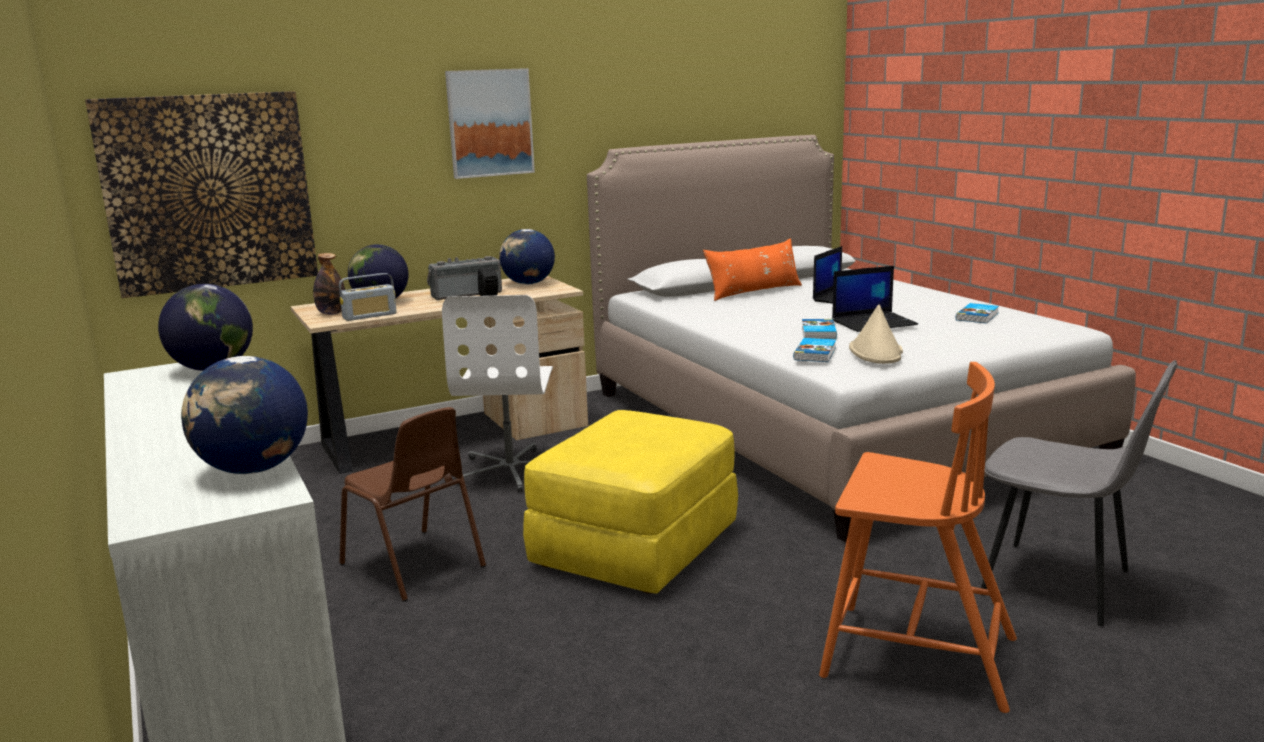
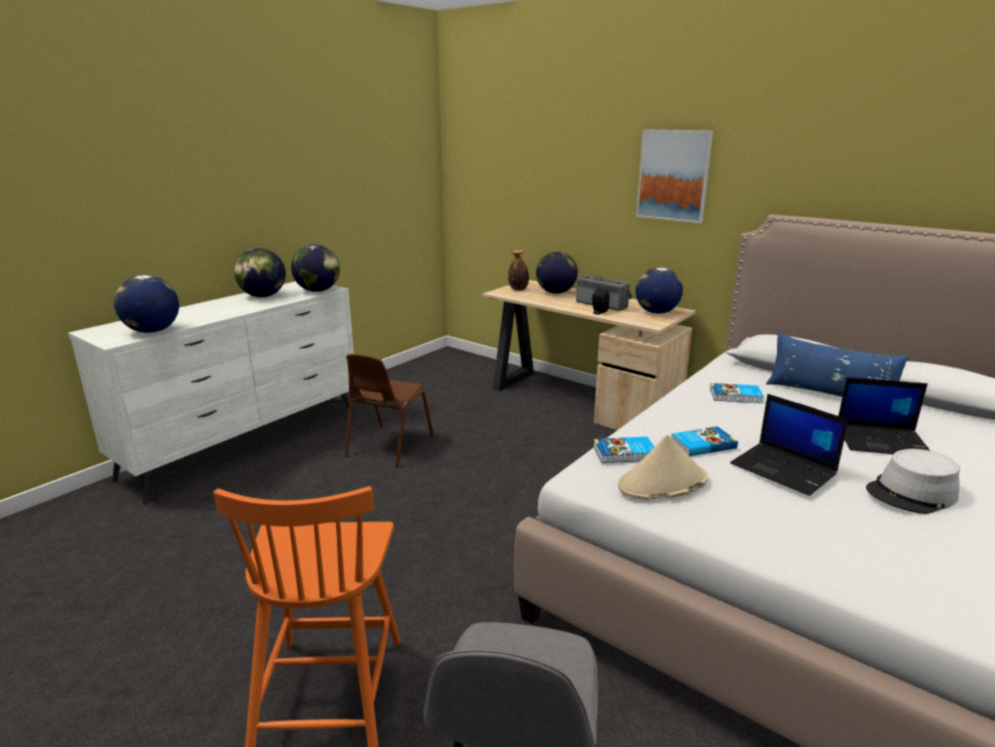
camera: 65 degrees right, 5 degrees up
picture [85,91,318,298] -> none
radio [339,273,397,321] -> none
white office chair [442,295,553,492] -> none
yellow ottoman [523,410,738,594] -> none
orange pillow [703,238,802,301] -> blue pillow [766,332,909,397]
book [956,303,999,323] -> book moved to [710,383,764,403]
none -> globe [234,248,286,297]
none -> grey hat [866,449,960,514]

